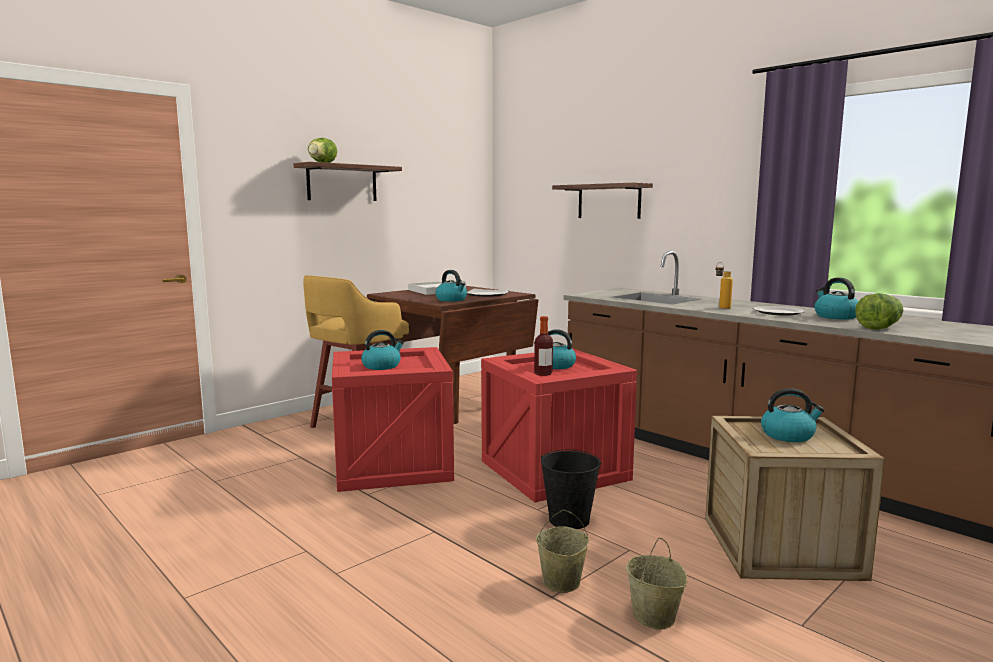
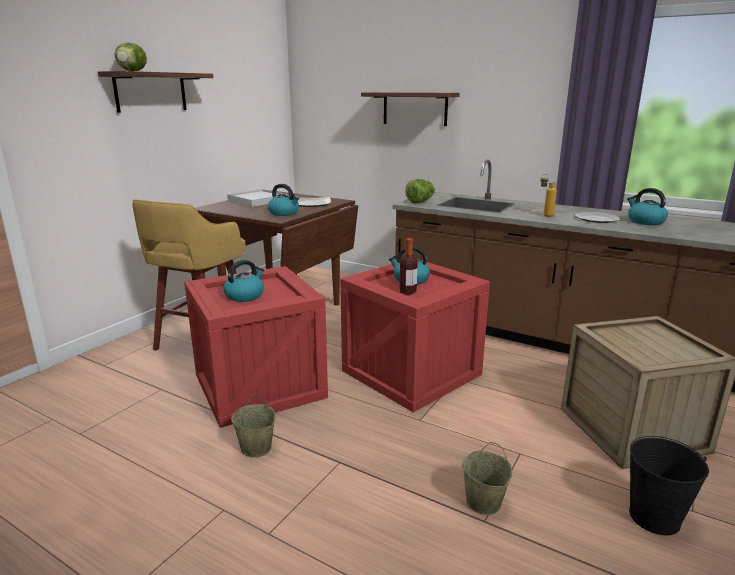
camera: 15 degrees left, 10 degrees up
black bucket [541,449,601,529] -> black bucket moved to [629,436,709,535]
beige bucket [626,537,687,630] -> beige bucket moved to [231,393,276,458]
kettle [761,388,825,442] -> none
lettuce [855,293,903,330] -> lettuce moved to [405,179,435,204]

